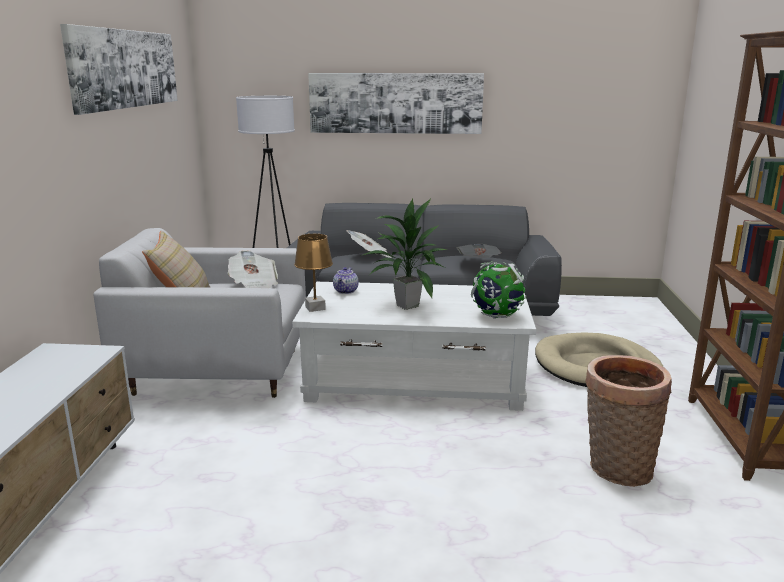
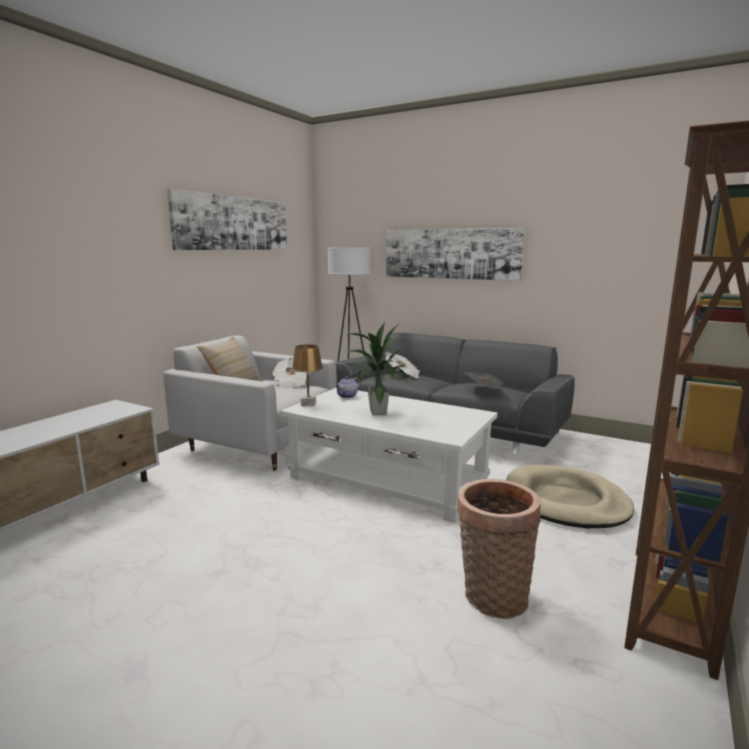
camera: 25 degrees right, 5 degrees down
globe [471,261,526,319] -> none

